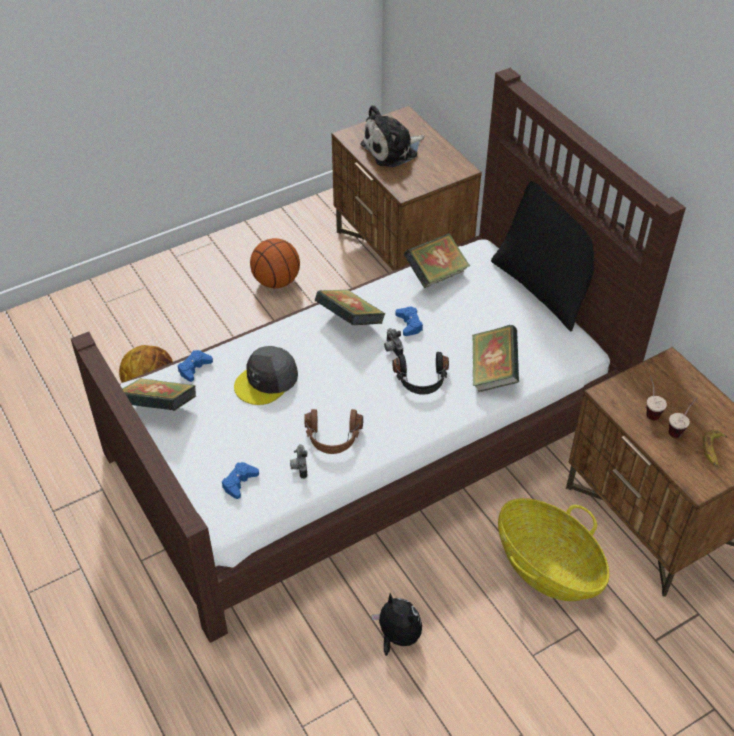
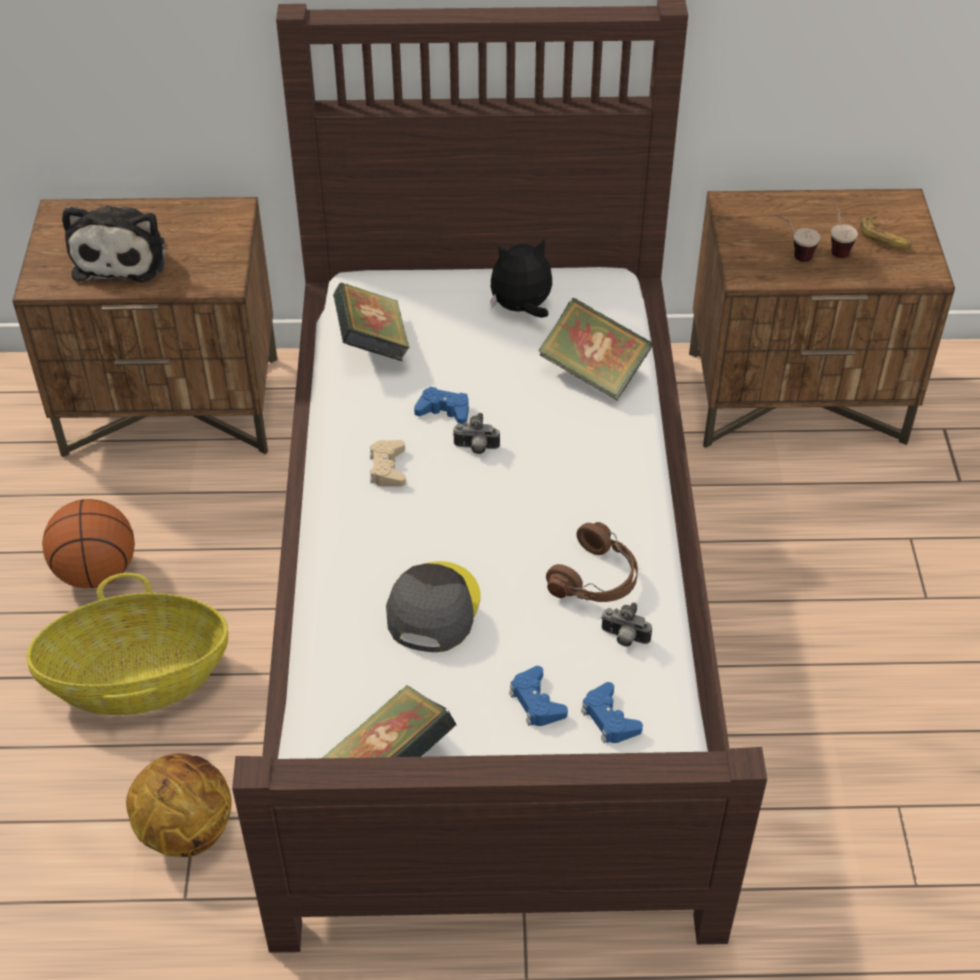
camera: 60 degrees left, 0 degrees up
blue game controller [178,350,213,382] -> blue game controller moved to [509,666,568,726]
grey cap [234,346,298,405] -> grey cap turned 150 degrees counterclockwise [386,561,481,652]
book [315,290,386,325] -> beige game controller [370,440,406,487]
plush toy [371,593,422,656] -> plush toy moved to [490,239,552,318]
black headphones [392,352,449,395] -> none
black pillow [491,181,625,331] -> none
basket [498,498,609,601] -> basket moved to [26,573,228,715]

